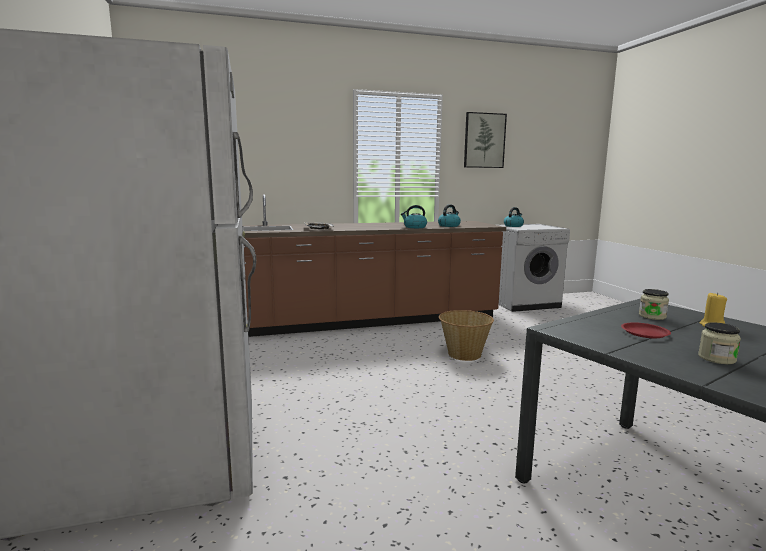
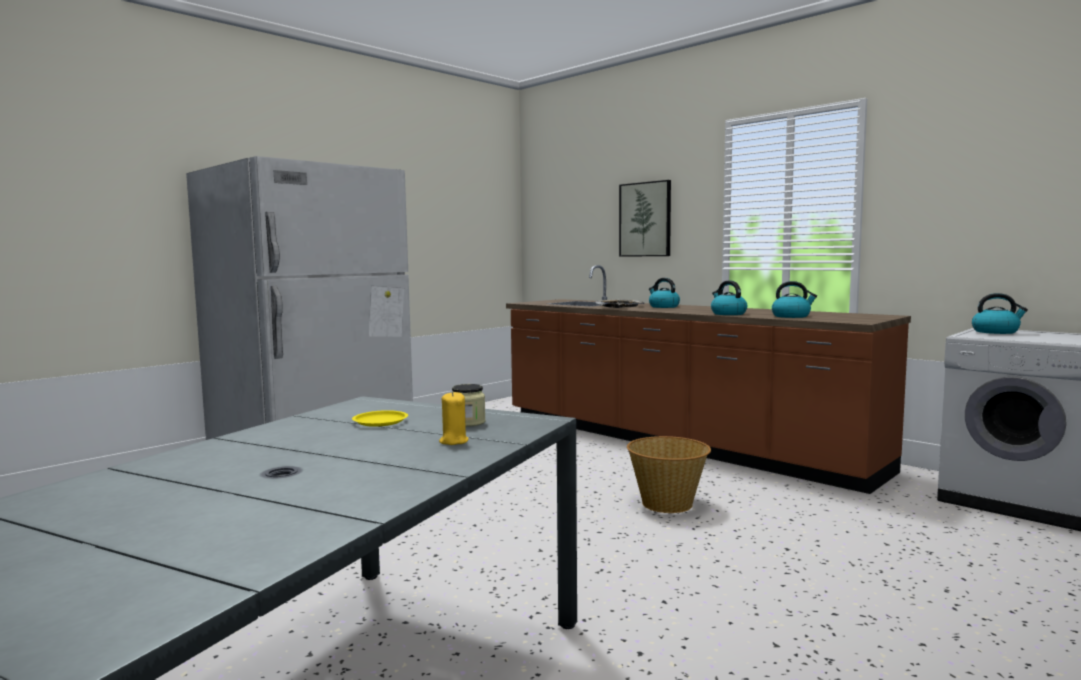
camera: 60 degrees right, 5 degrees down
picture [464,112,507,168] -> picture moved to [619,180,671,257]
red plate [621,322,671,338] -> yellow plate [352,410,408,427]
jar [698,322,741,364] -> none
none -> kettle [649,278,680,308]

